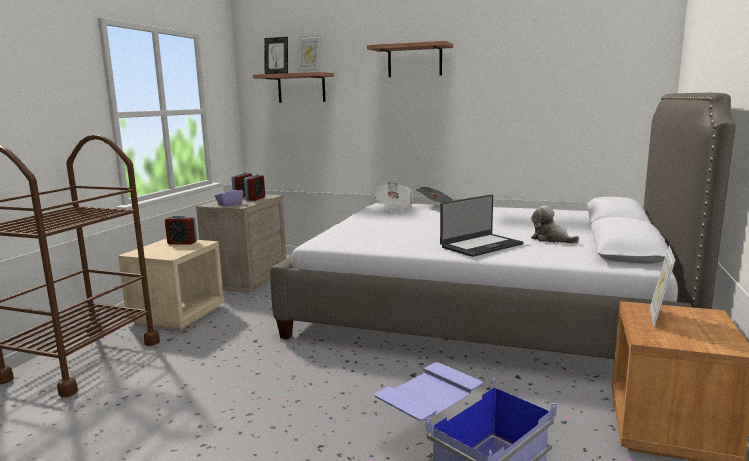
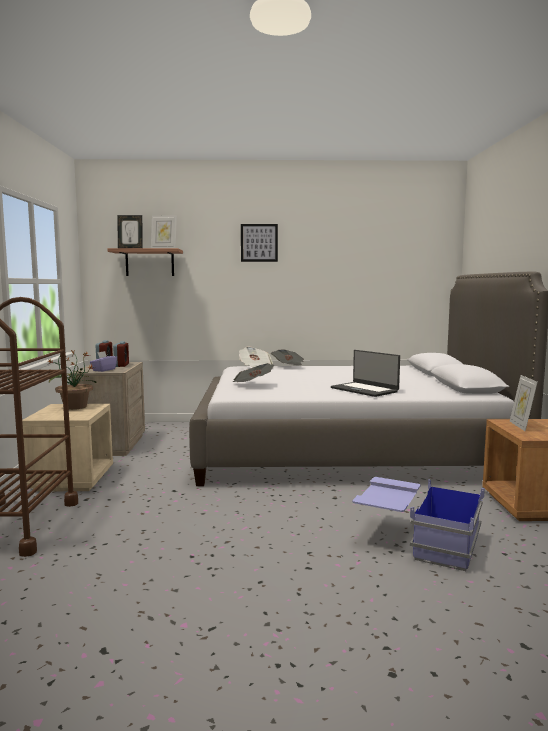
camera: 20 degrees left, 5 degrees down
alarm clock [165,214,197,245] -> potted plant [47,350,96,410]
shelf [367,41,453,77] -> picture [241,224,278,262]
laptop [440,194,523,257] -> laptop turned 105 degrees clockwise [331,350,400,397]
plush toy [531,206,579,243] -> none
none -> newspaper [232,363,274,382]

